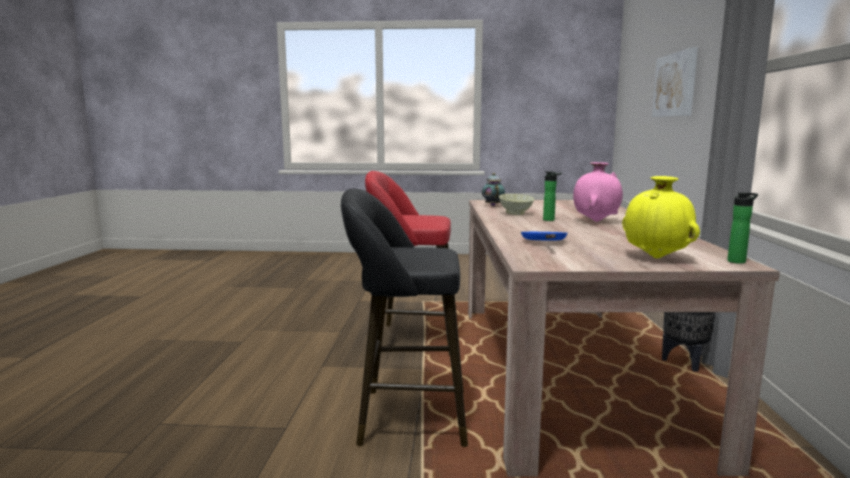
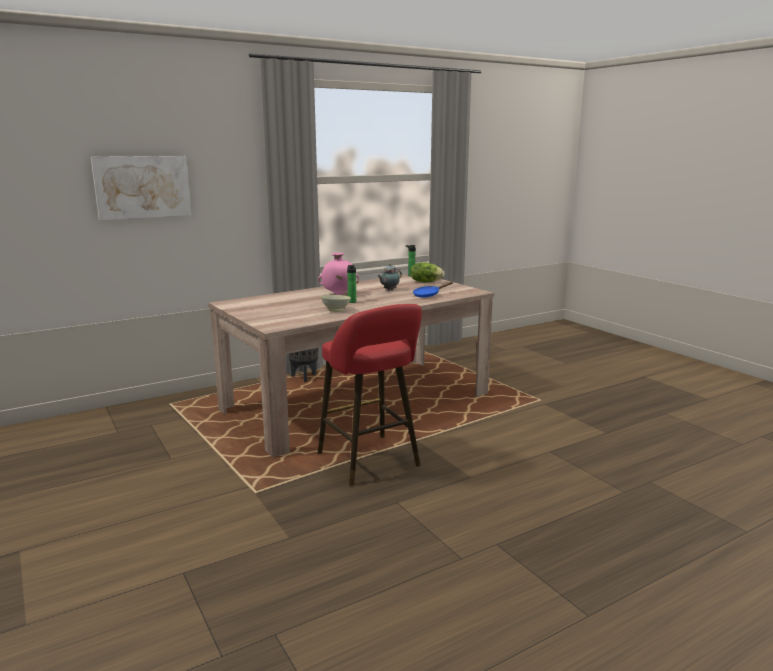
camera: 125 degrees left, 5 degrees up
black stool [341,188,468,447] -> none
teapot [482,173,505,206] -> teapot moved to [377,263,402,291]
yellow vase [622,176,700,258] -> lettuce [410,262,444,282]

